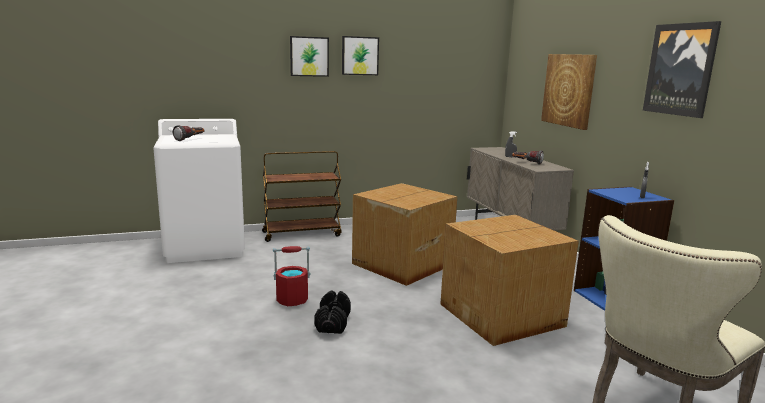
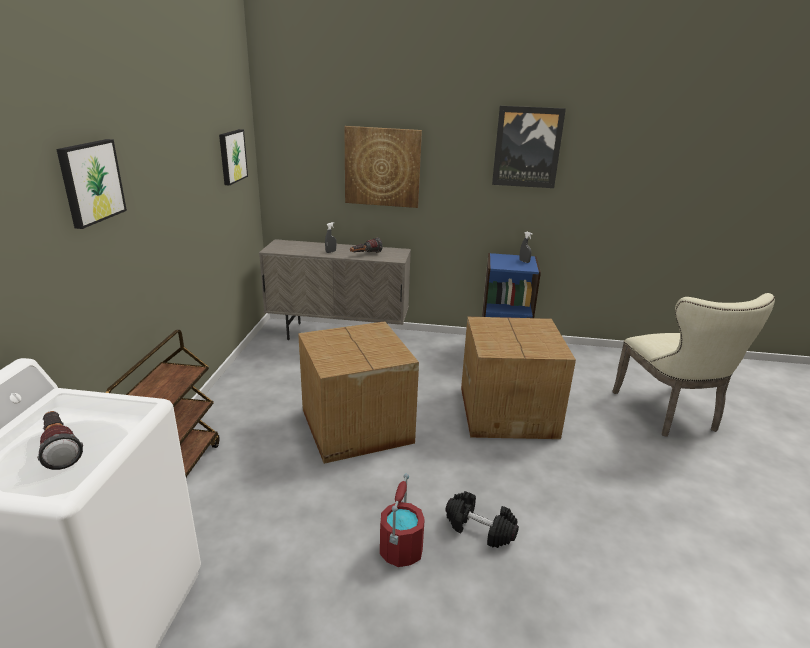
camera: 65 degrees left, 10 degrees up
picture [342,36,379,75] -> picture moved to [219,129,248,186]

